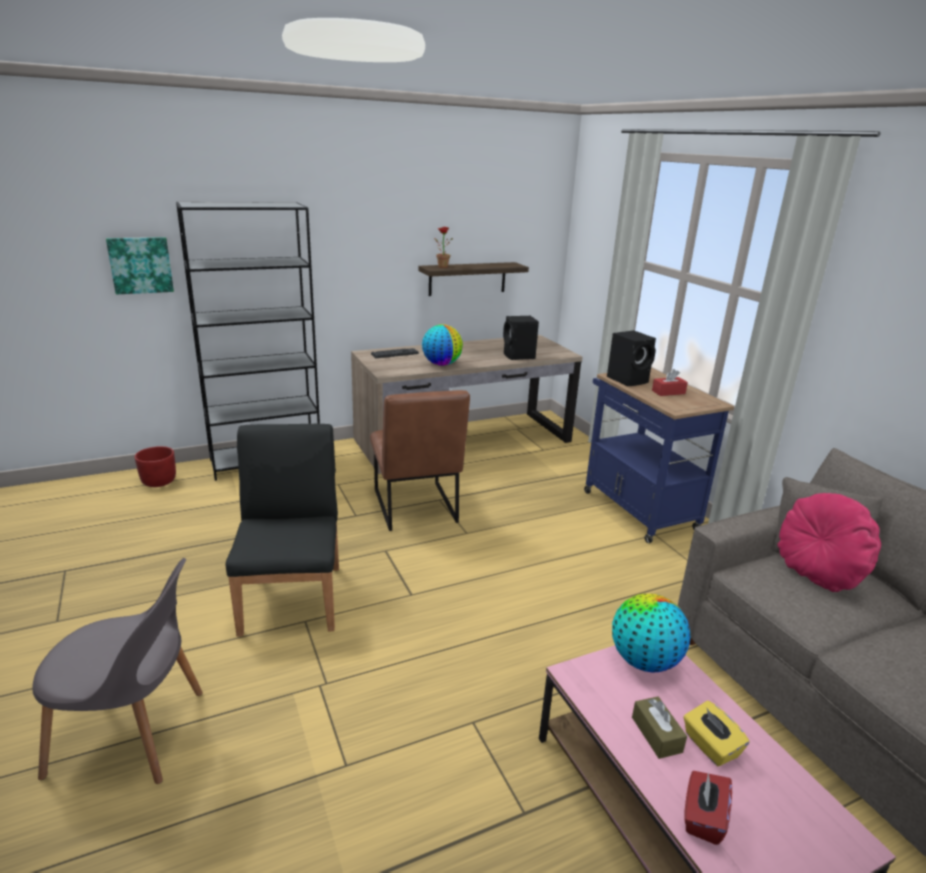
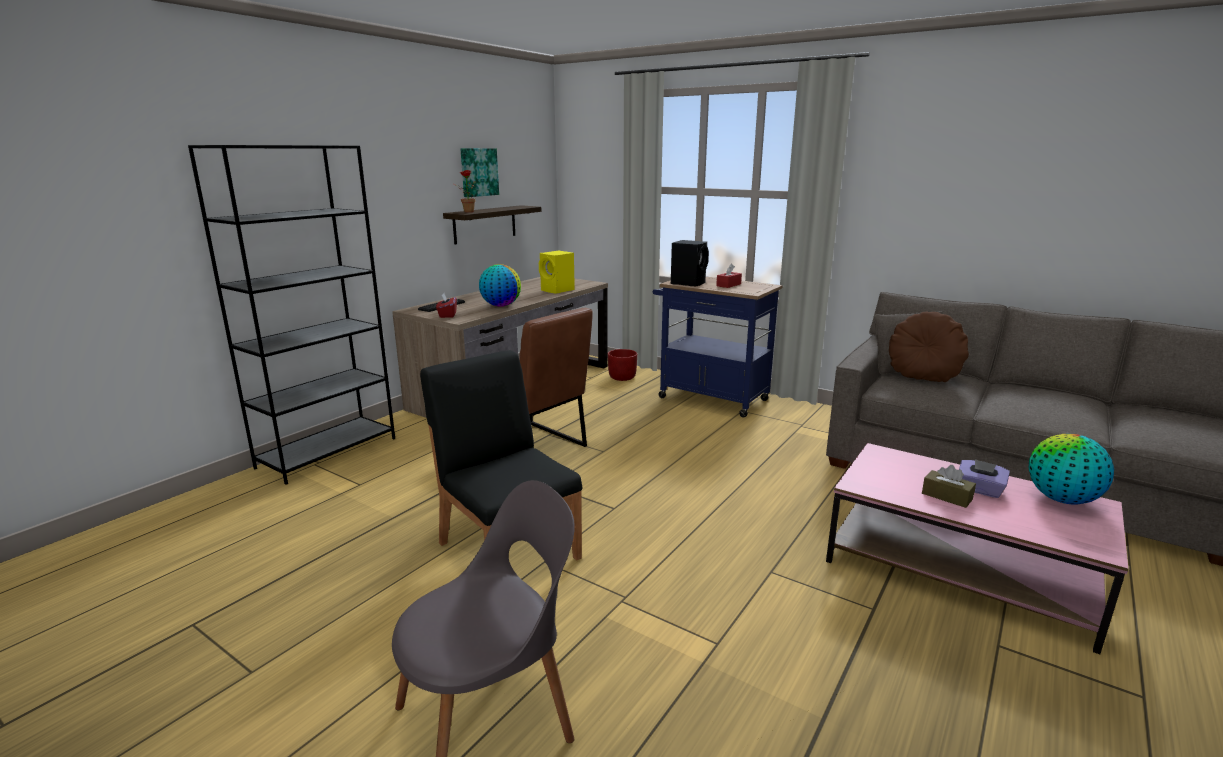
camera: 30 degrees left, 5 degrees down
picture [106,237,174,294] -> picture moved to [461,148,499,197]
red planter [135,446,176,487] -> red planter moved to [608,349,637,381]
black speaker [503,316,539,360] -> yellow speaker [539,250,575,294]
globe [612,594,691,672] -> globe moved to [1029,434,1114,505]
yellow tissue box [683,700,749,766] -> purple tissue box [959,459,1010,498]
red tissue box [685,771,732,845] -> red tissue box moved to [436,293,457,318]
pink pillow [777,493,881,592] -> brown pillow [889,311,969,382]

